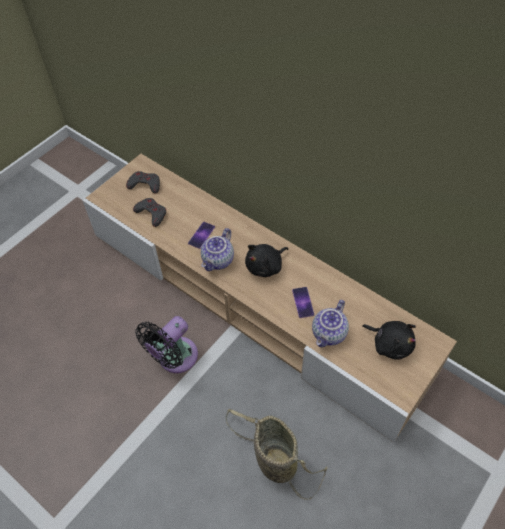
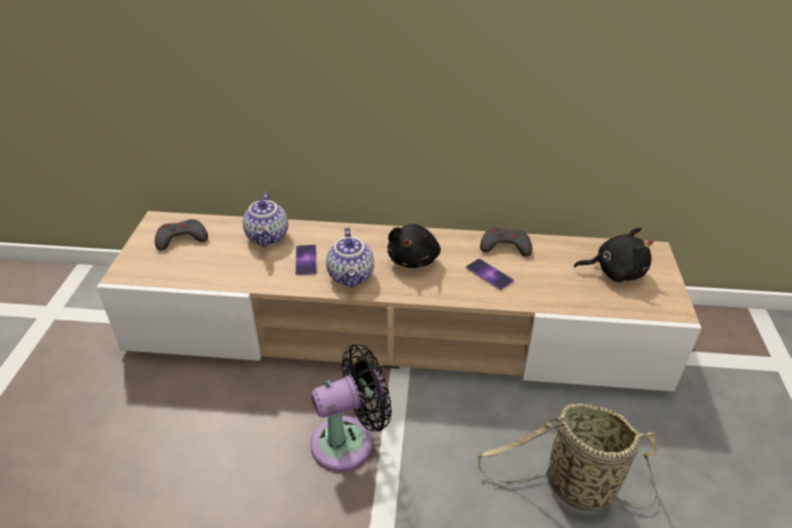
camera: 35 degrees left, 15 degrees down
grey game controller [133,198,166,227] -> grey game controller moved to [480,227,532,257]
black fan [135,316,198,373] -> black fan turned 120 degrees counterclockwise [310,344,392,471]
teapot [312,300,349,347] -> teapot moved to [243,192,288,247]

